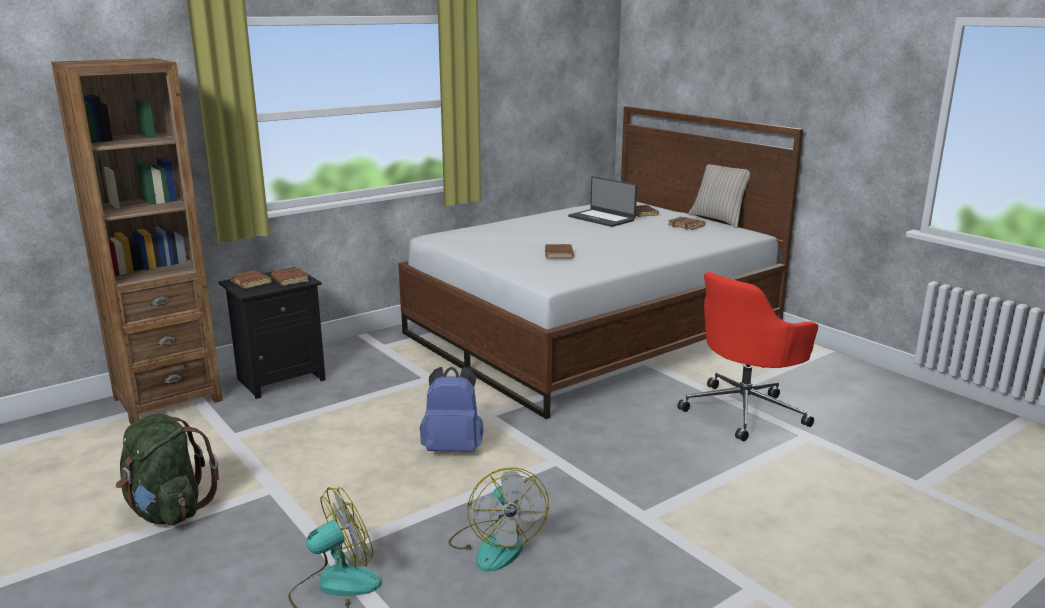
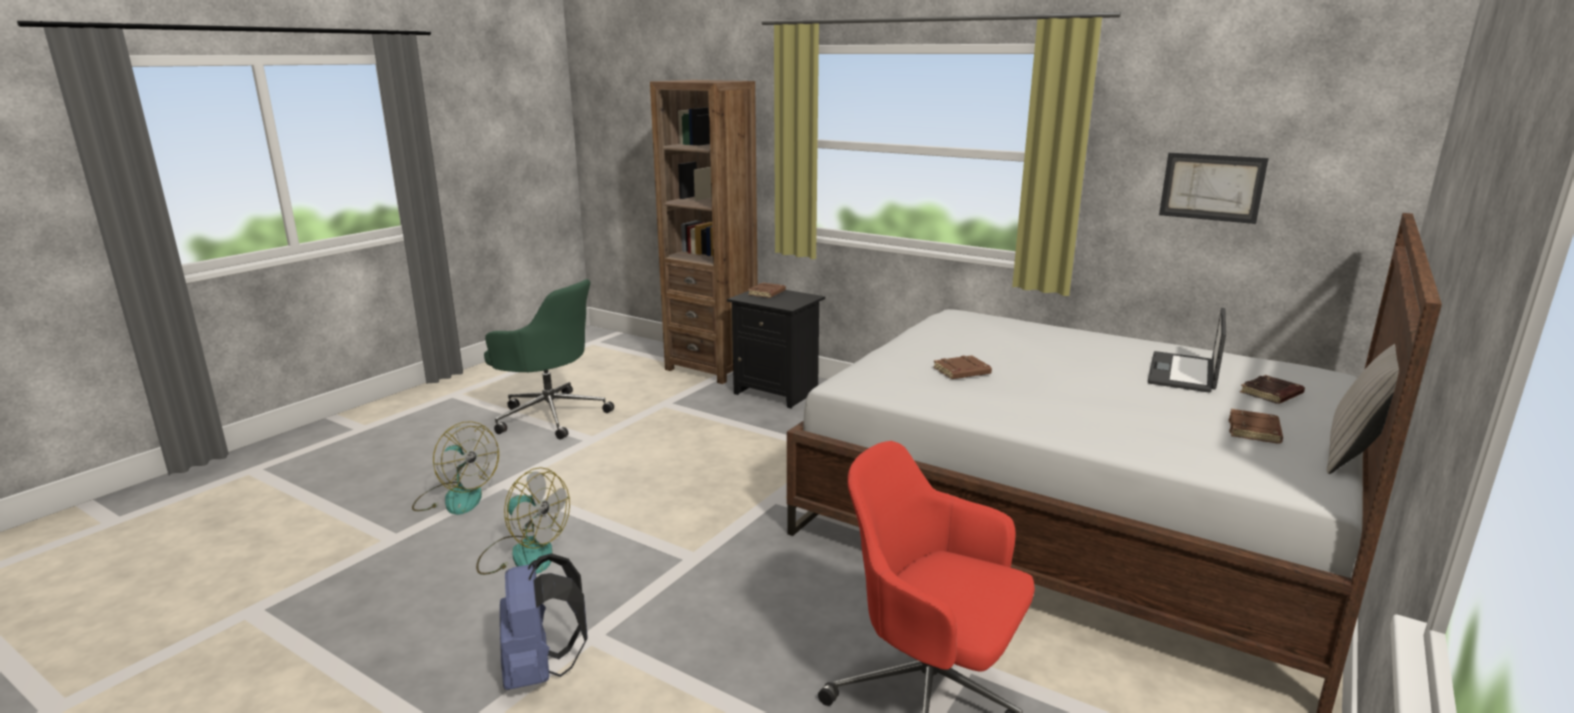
camera: 70 degrees right, 0 degrees up
green backpack [116,414,219,525] -> green office chair [484,279,614,440]
brown book [271,268,309,286] -> none
blue backpack [420,367,483,452] -> blue backpack moved to [500,553,588,690]
fan [449,467,549,572] -> fan turned 120 degrees counterclockwise [476,467,570,575]
none -> picture [1159,153,1269,224]

